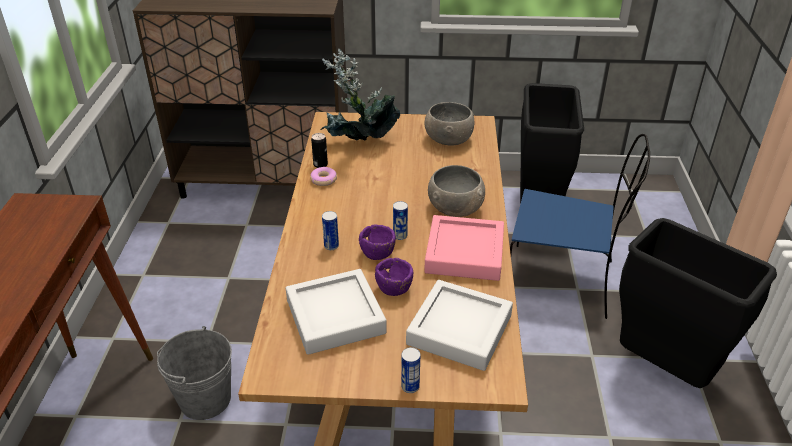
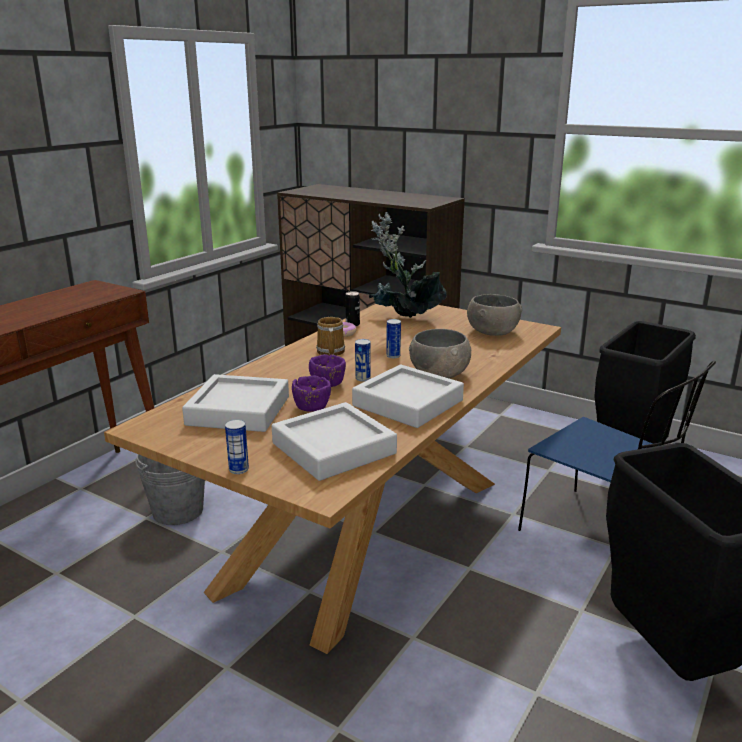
camera: 30 degrees right, 15 degrees down
can [322,211,339,250] -> can moved to [386,319,401,358]
pink tray [424,215,504,281] -> grey tray [352,364,464,428]
none -> mug [316,317,345,356]

